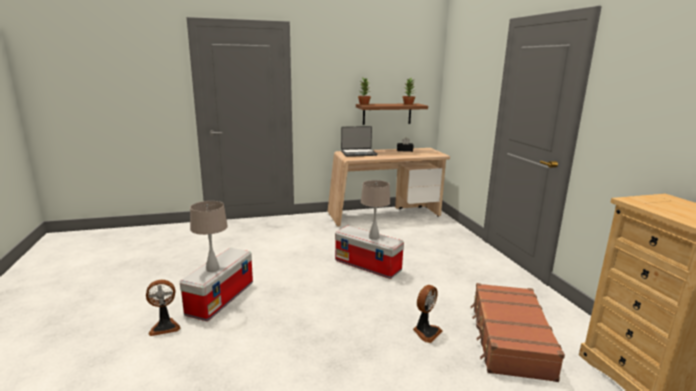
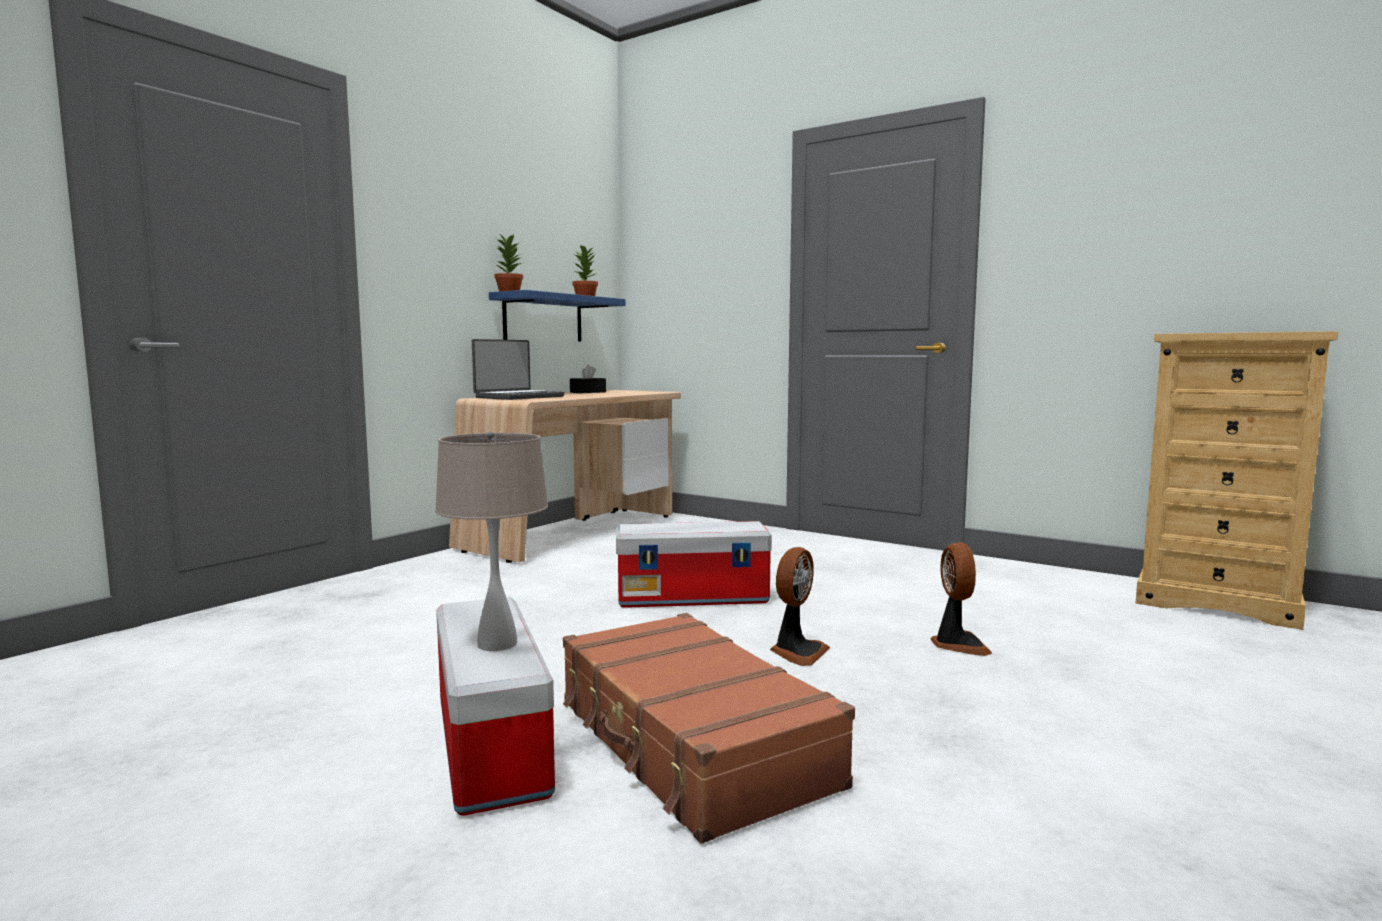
camera: 40 degrees left, 10 degrees down
fan [146,280,181,336] -> fan moved to [770,547,830,666]
brown shelf [356,103,428,125] -> blue shelf [489,290,626,341]
beige table lamp [361,180,390,240] -> none
brown suitcase [470,283,565,382] -> brown suitcase moved to [563,613,855,843]

